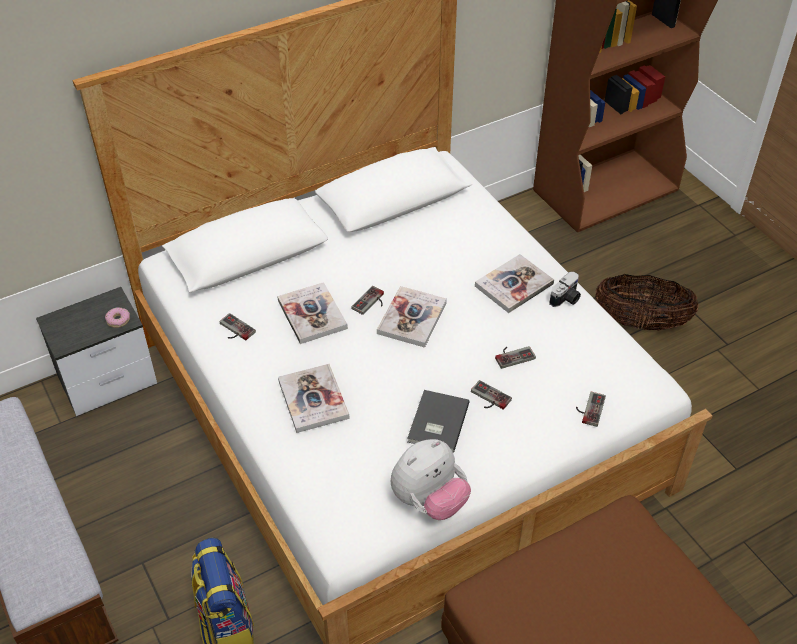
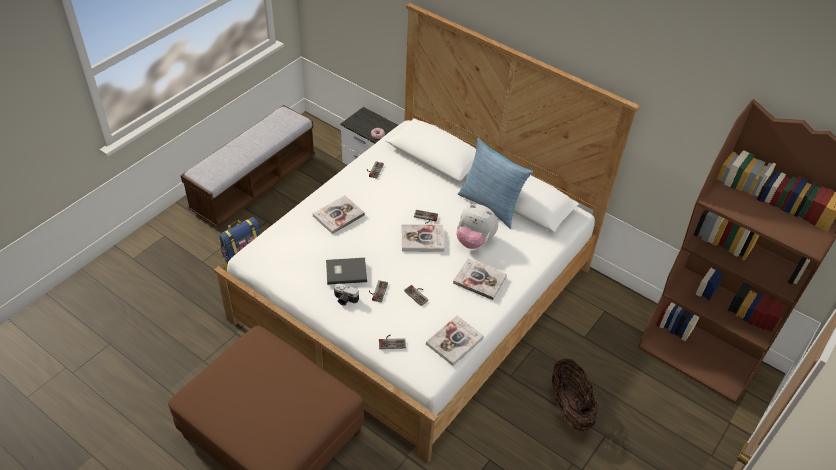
camera: 65 degrees right, 0 degrees up
book [277,282,348,344] -> book moved to [426,316,484,366]
plush toy [391,439,471,520] -> plush toy moved to [456,204,498,249]
camera [549,272,581,307] -> camera moved to [334,284,359,305]
none -> pillow [458,138,533,229]

